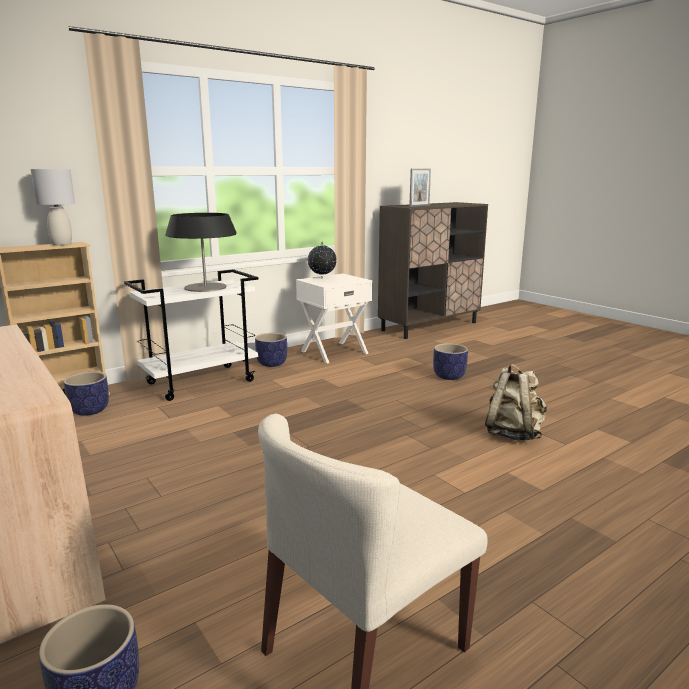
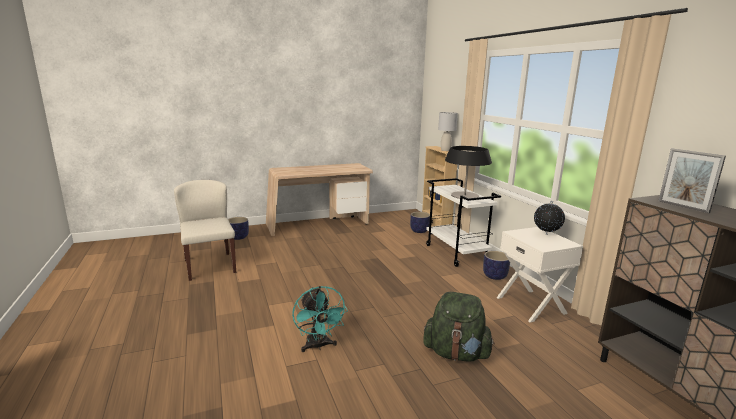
camera: 105 degrees right, 0 degrees up
planter [433,343,468,380] -> green backpack [423,292,495,362]
beige backpack [485,364,547,441] -> turquoise fan [292,286,348,352]

